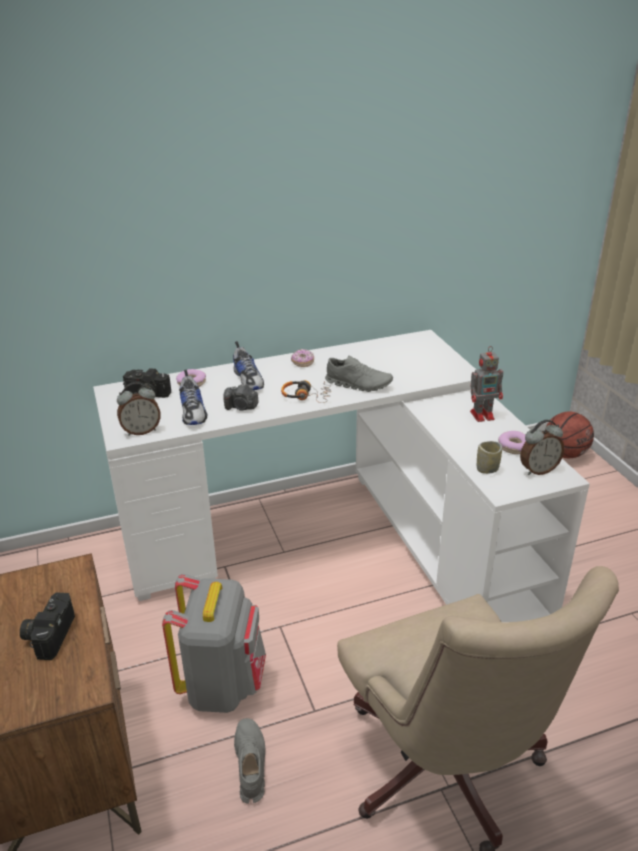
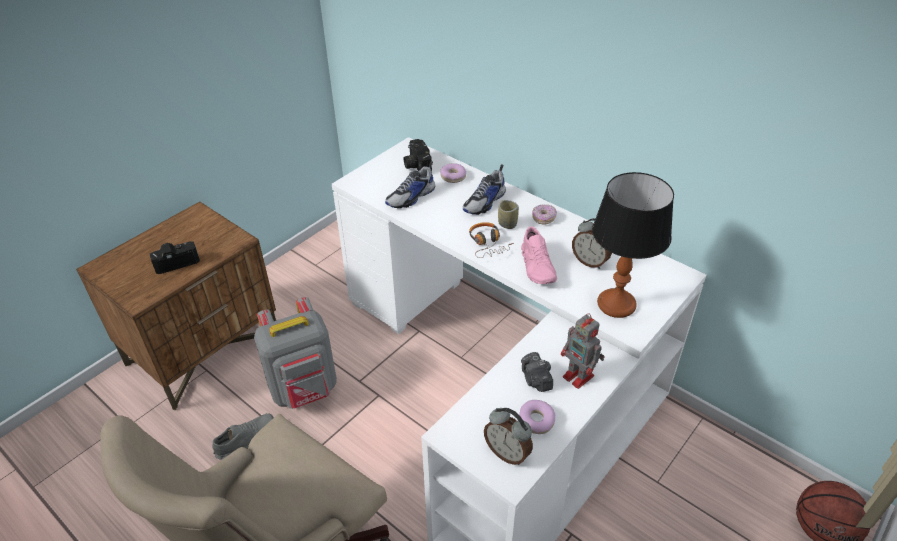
camera: 60 degrees right, 10 degrees up
alarm clock [117,382,161,436] -> alarm clock moved to [572,218,612,269]
camera [223,383,259,411] -> camera moved to [521,352,553,392]
grey shoe [325,355,393,392] -> pink shoe [521,226,557,284]
cup [477,441,502,474] -> cup moved to [498,200,519,229]
none -> table lamp [592,172,674,318]

